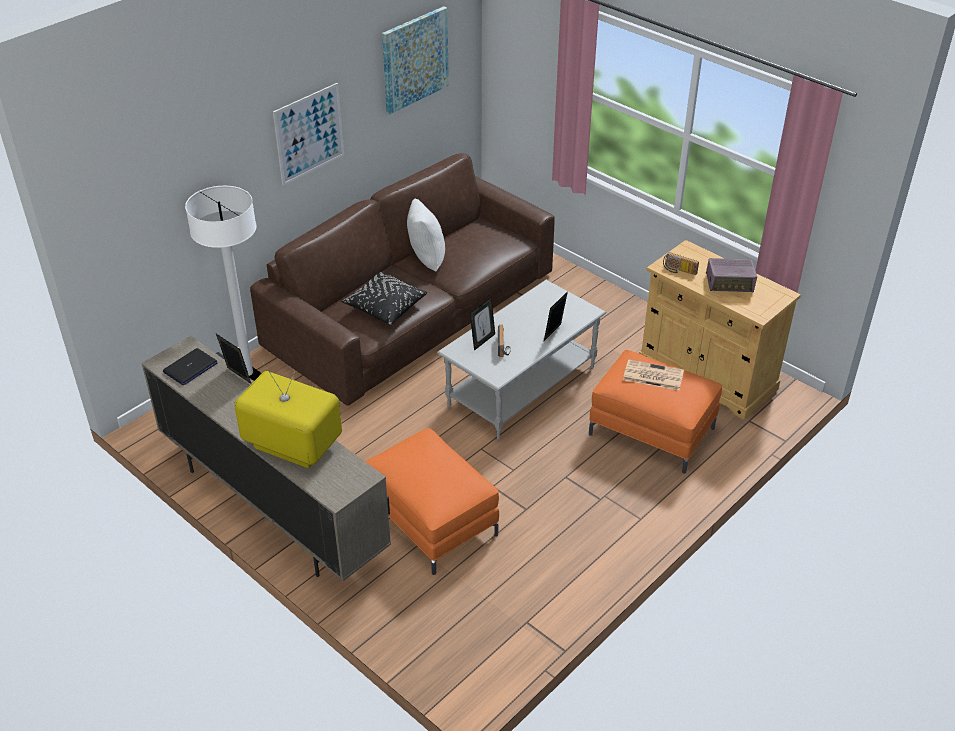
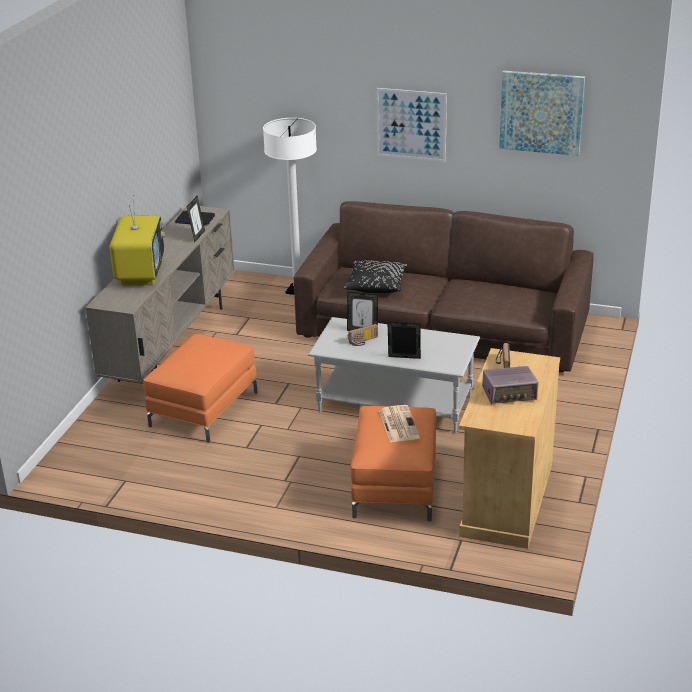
camera: 65 degrees right, 10 degrees down
white pillow [407,199,445,271] -> none
radio [706,258,757,293] -> radio turned 75 degrees counterclockwise [482,366,539,404]

